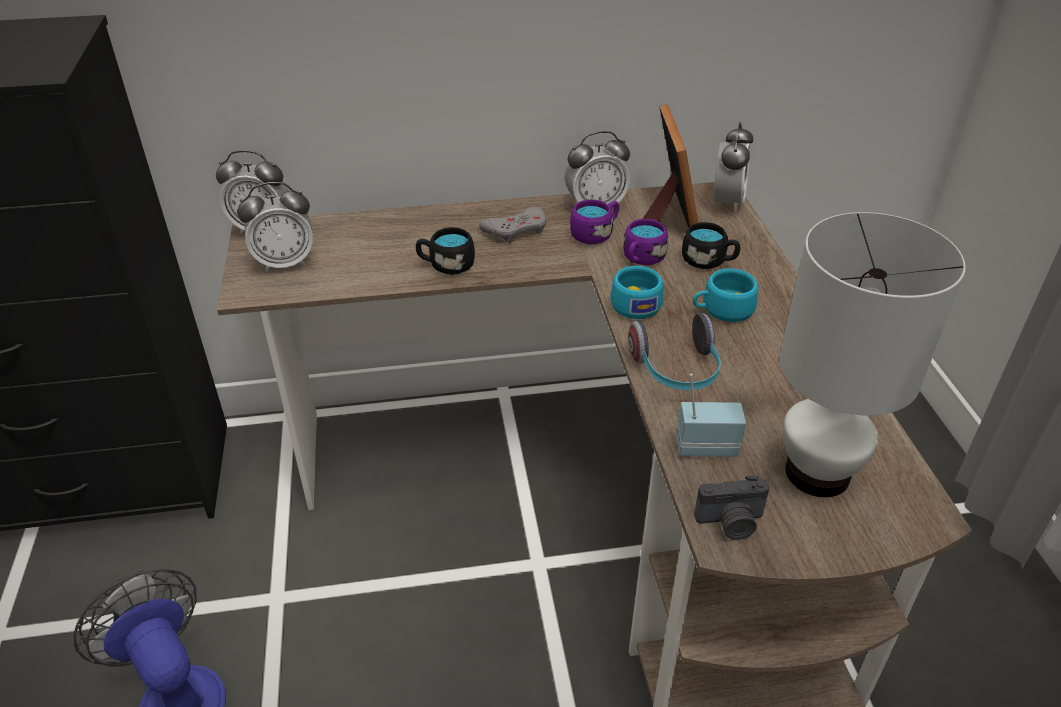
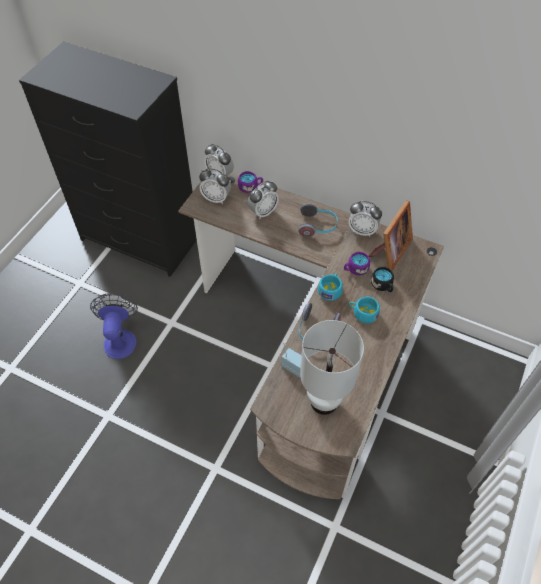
camera: 35 degrees right, 15 degrees up
black mug [416,227,475,275] -> none
grey game controller [479,206,547,244] -> headphones [298,203,338,237]
purple mug [570,199,619,244] -> purple mug moved to [238,171,263,193]
camera [694,476,770,540] -> none
alarm clock [714,122,753,212] -> alarm clock moved to [247,181,279,219]

